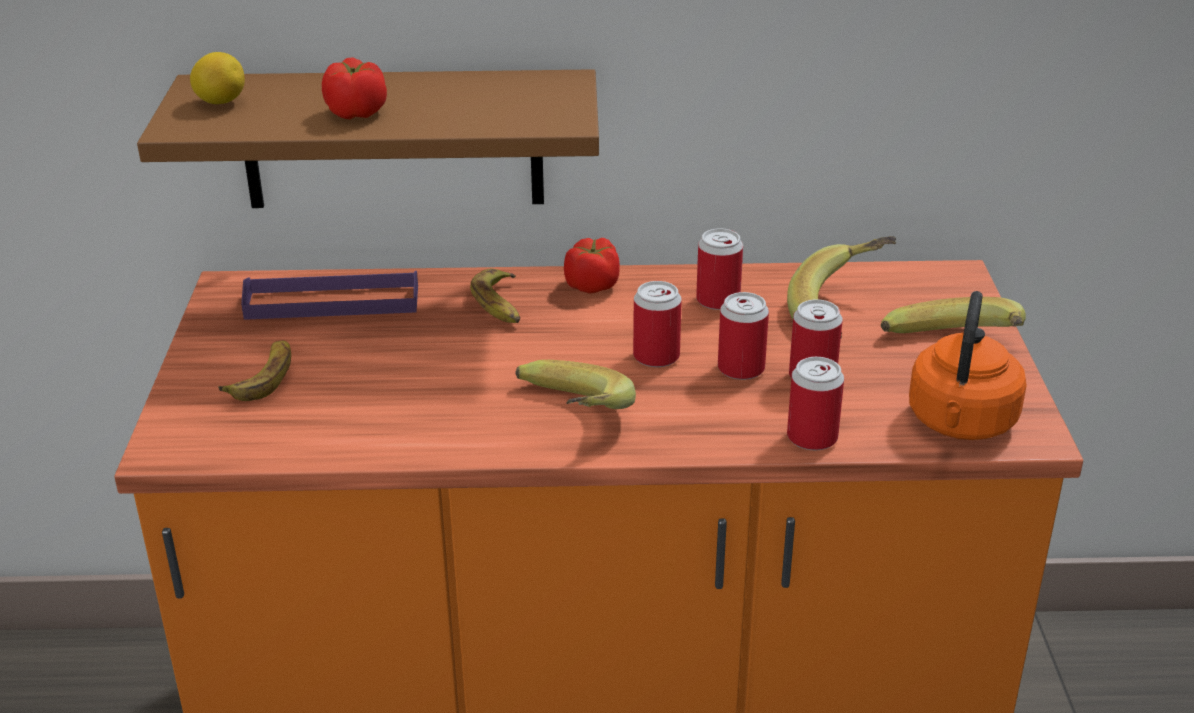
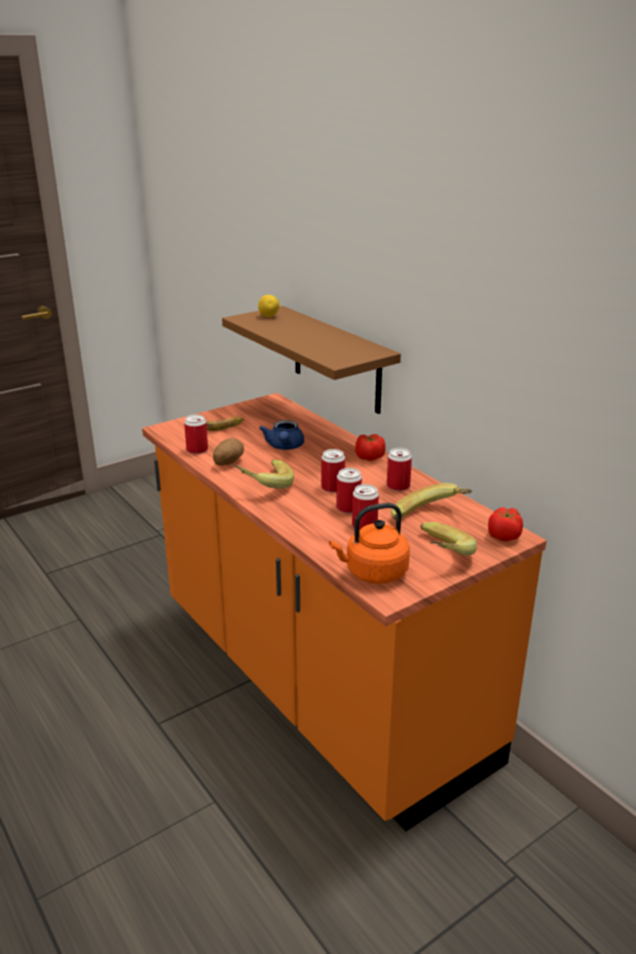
camera: 55 degrees right, 5 degrees down
purple tray [241,271,418,320] -> none
tomato [322,57,387,119] -> tomato moved to [488,507,523,542]
banana [470,269,520,323] -> none
can [787,357,844,450] -> can moved to [184,414,208,454]
none -> potato [213,438,244,466]
none -> blue teapot [259,420,304,450]

